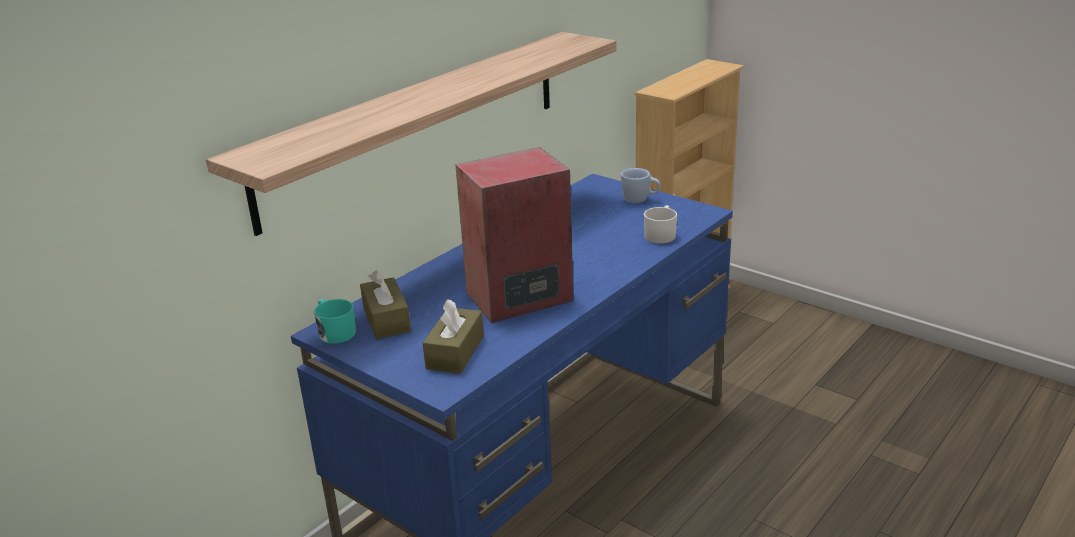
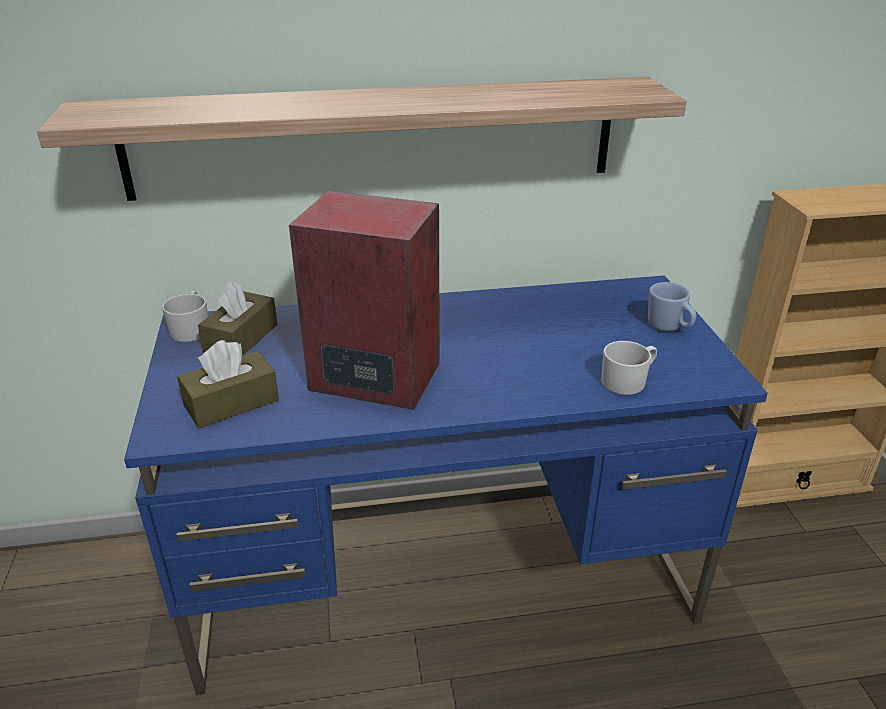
camera: 40 degrees right, 5 degrees up
turquoise mug [314,299,356,344] -> white mug [162,291,208,342]

